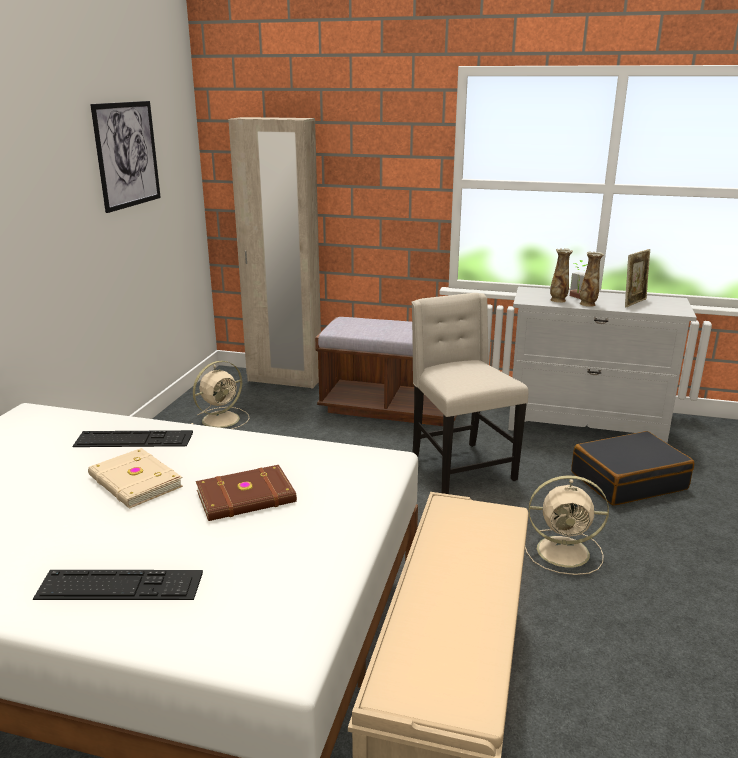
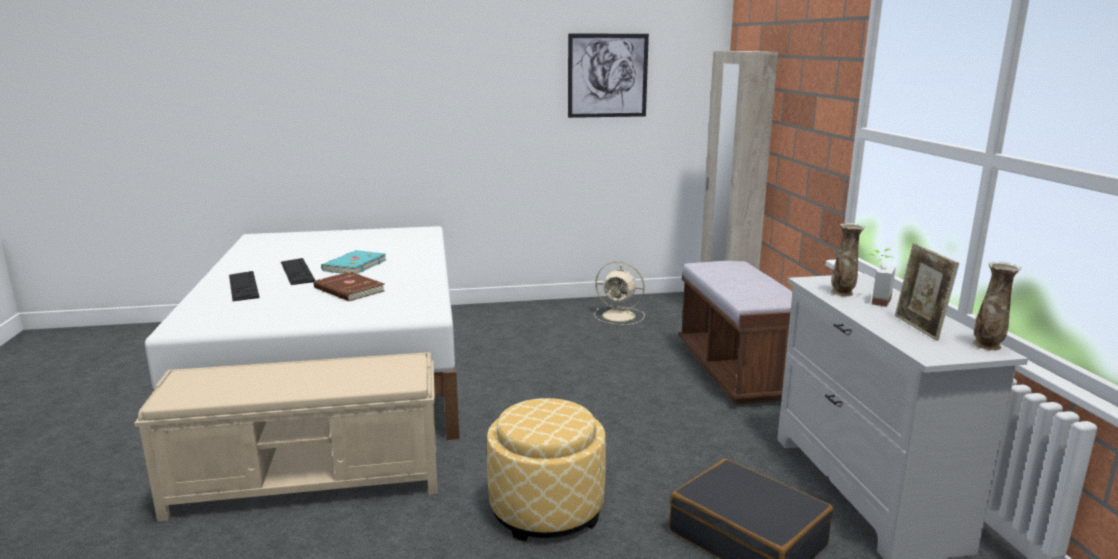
camera: 65 degrees right, 5 degrees down
keyboard [72,430,193,447] -> keyboard moved to [281,258,315,285]
beige book [88,448,183,508] -> turquoise book [321,250,386,274]
beige chair [411,293,528,494] -> none
beige fan [525,475,609,575] -> ottoman [487,398,606,542]
vase [580,252,604,307] -> vase moved to [973,262,1022,350]
picture frame [625,249,650,307] -> picture frame turned 60 degrees clockwise [895,243,959,341]

